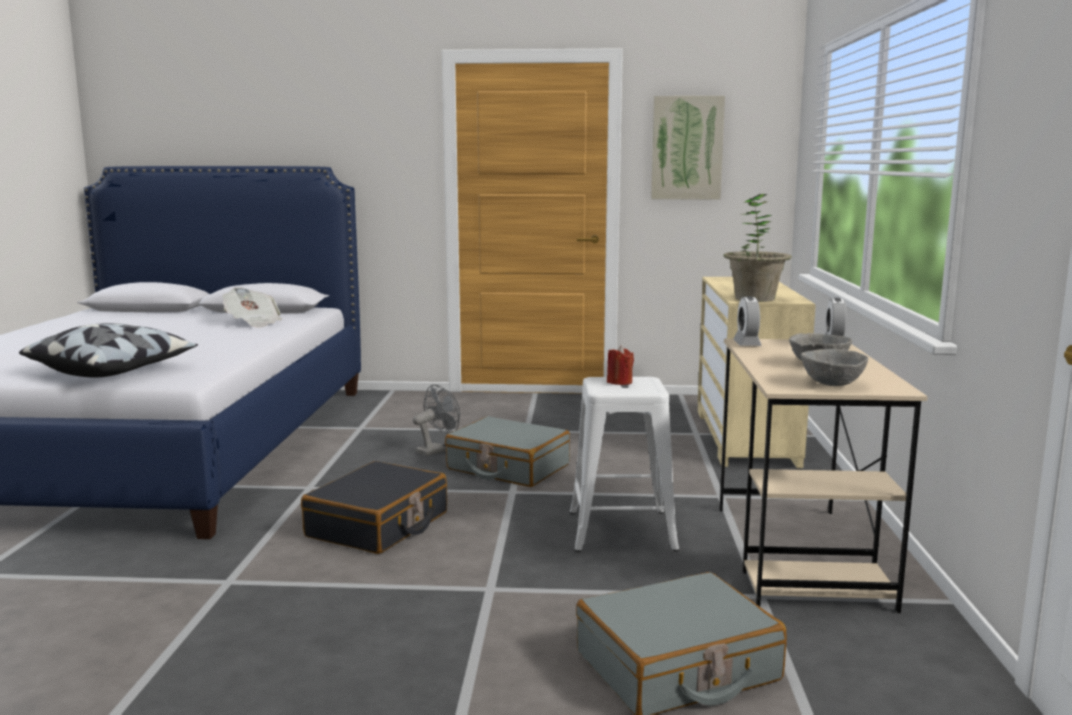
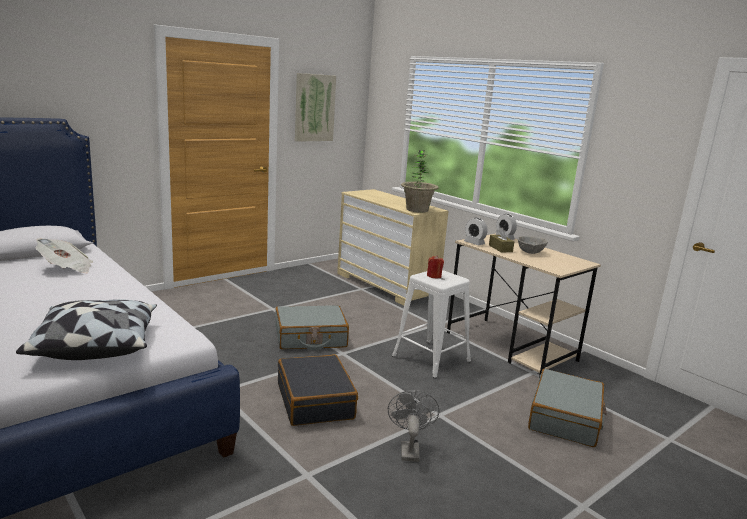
camera: 45 degrees left, 5 degrees up
grey fan [413,384,460,456] -> grey fan moved to [388,390,439,462]
grey bowl [801,349,868,386] -> none
none -> brown tissue box [489,228,514,252]

